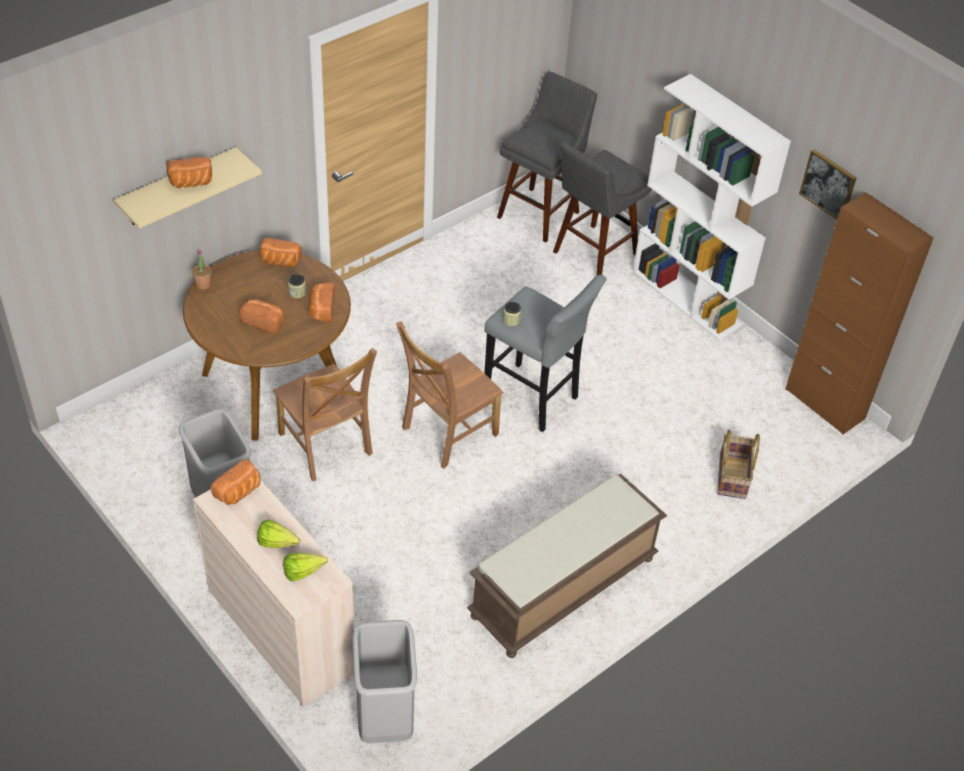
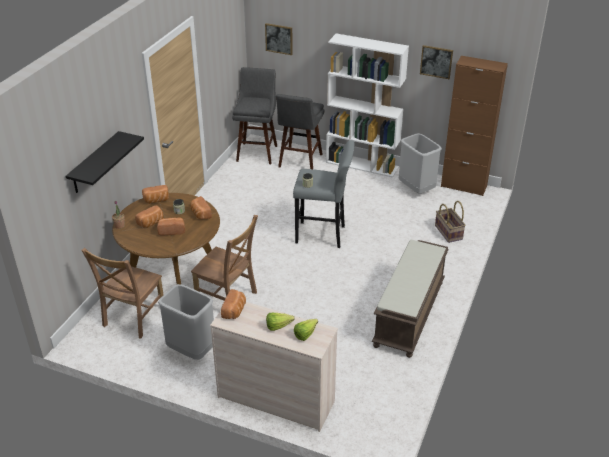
camera: 25 degrees left, 10 degrees down
beige shelf [114,147,262,229] -> black shelf [66,131,144,193]
bread [167,157,212,188] -> bread moved to [135,205,164,228]
grey trash can [353,620,417,743] -> grey trash can moved to [399,133,442,193]
brown chair [396,321,503,469] -> brown chair moved to [81,248,164,338]
none -> picture [265,23,293,55]

